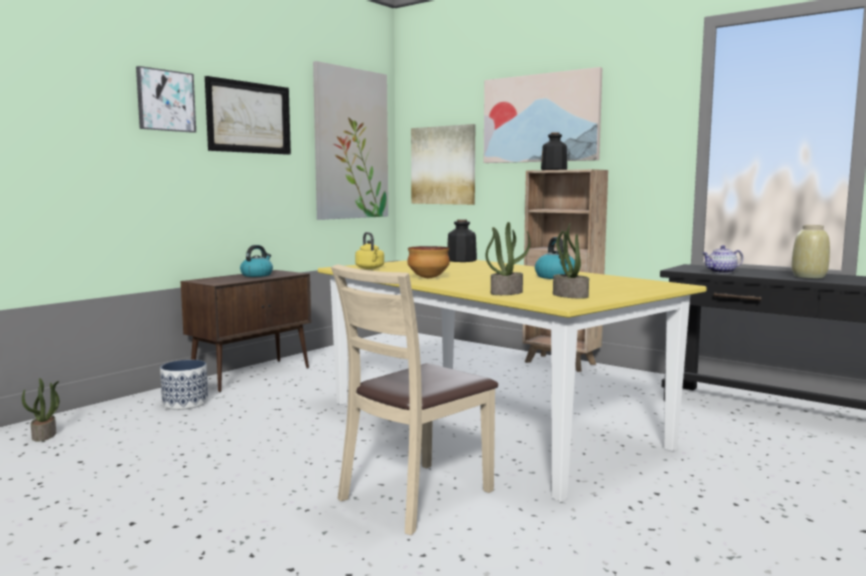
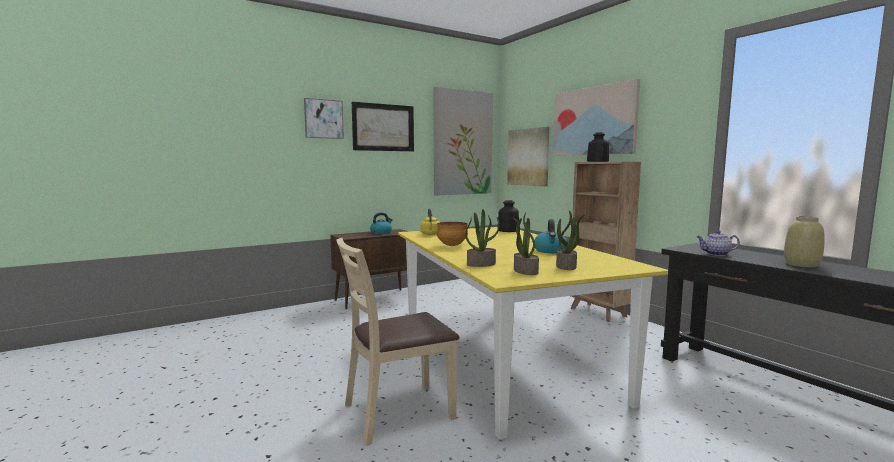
camera: 20 degrees right, 0 degrees up
potted plant [22,378,59,442] -> potted plant moved to [556,210,584,270]
planter [160,360,208,410] -> none

